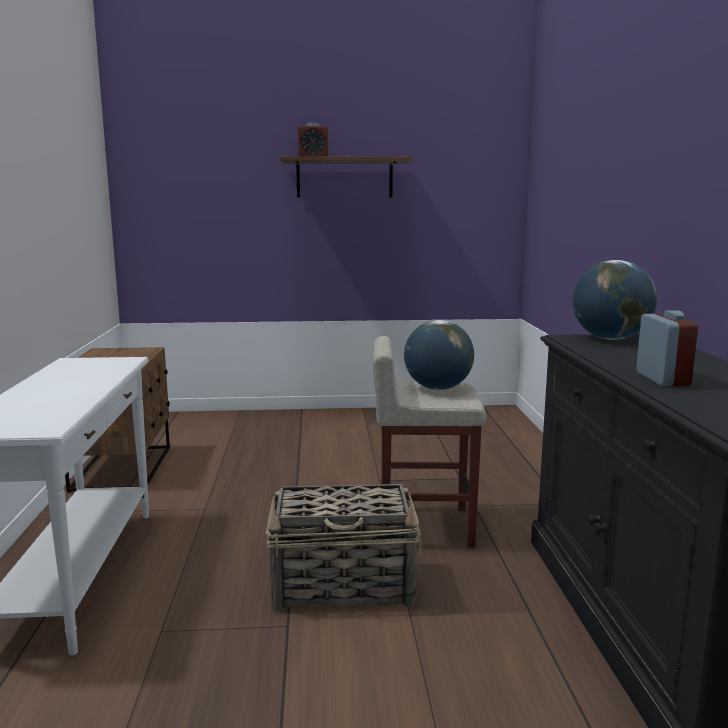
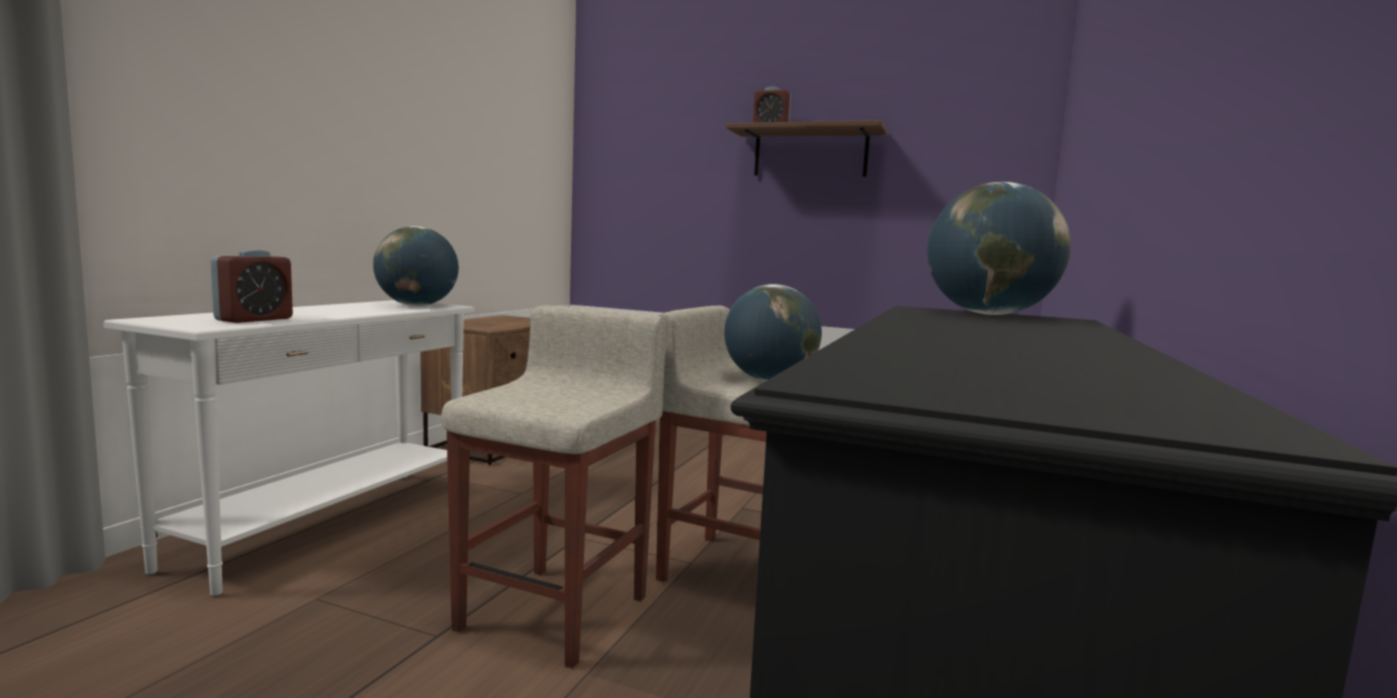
camera: 25 degrees right, 5 degrees down
basket [266,484,422,611] -> beige stool [441,305,667,668]
alarm clock [636,310,698,386] -> alarm clock moved to [211,249,293,323]
none -> globe [373,226,459,306]

